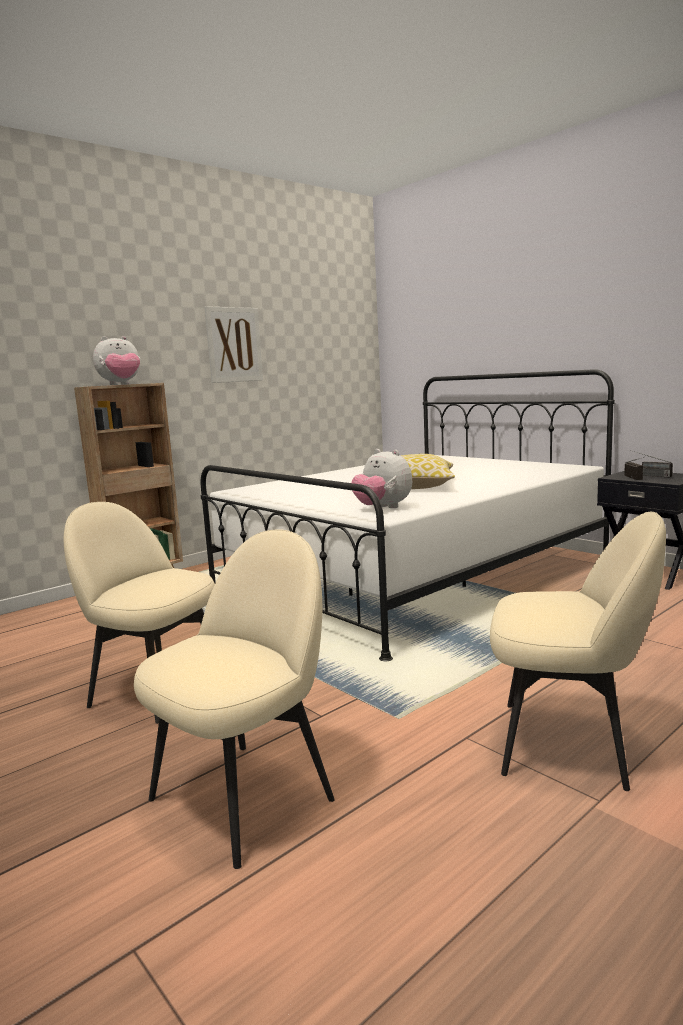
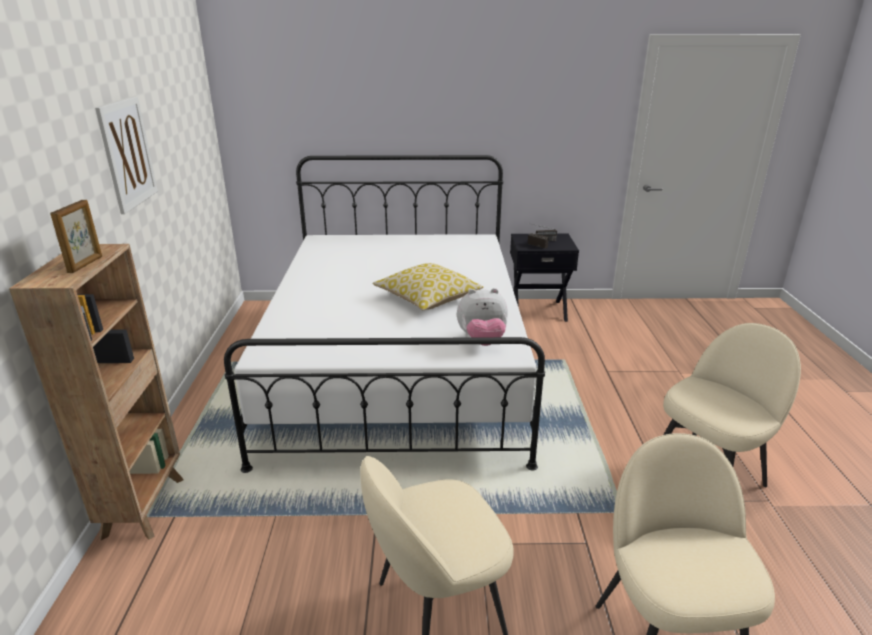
camera: 50 degrees left, 15 degrees up
plush toy [93,336,140,385] -> picture frame [50,200,102,273]

